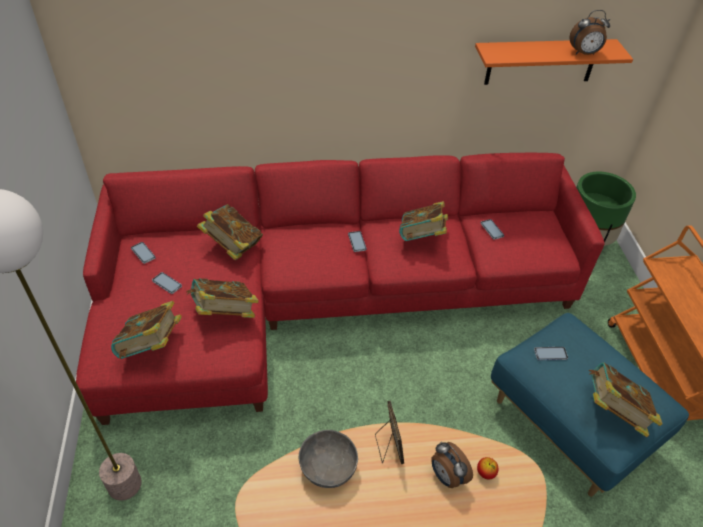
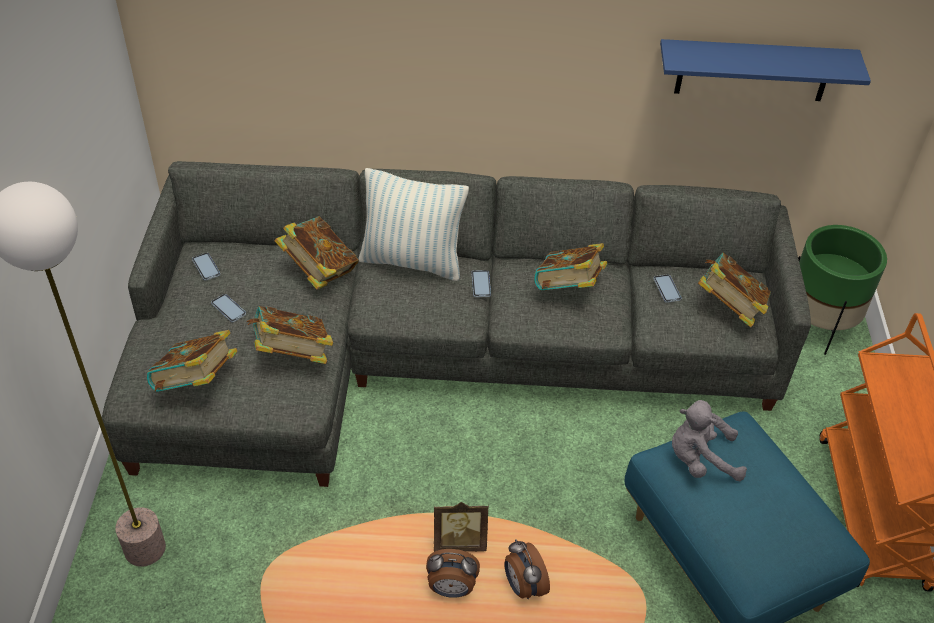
camera: 10 degrees right, 0 degrees up
red sofa [76,153,605,425] -> grey sofa [102,161,811,487]
grey bowl [299,430,358,488] -> none
picture frame [375,401,404,464] -> picture frame turned 90 degrees clockwise [434,502,489,552]
orange shelf [475,39,633,85] -> blue shelf [660,39,871,101]
apple [477,457,498,479] -> none
phone [534,347,568,360] -> grey plush toy [672,400,747,481]
alarm clock [569,10,610,55] -> alarm clock moved to [426,549,480,598]
book [589,362,663,437] -> book moved to [698,253,771,328]
none -> pillow [358,168,469,281]

